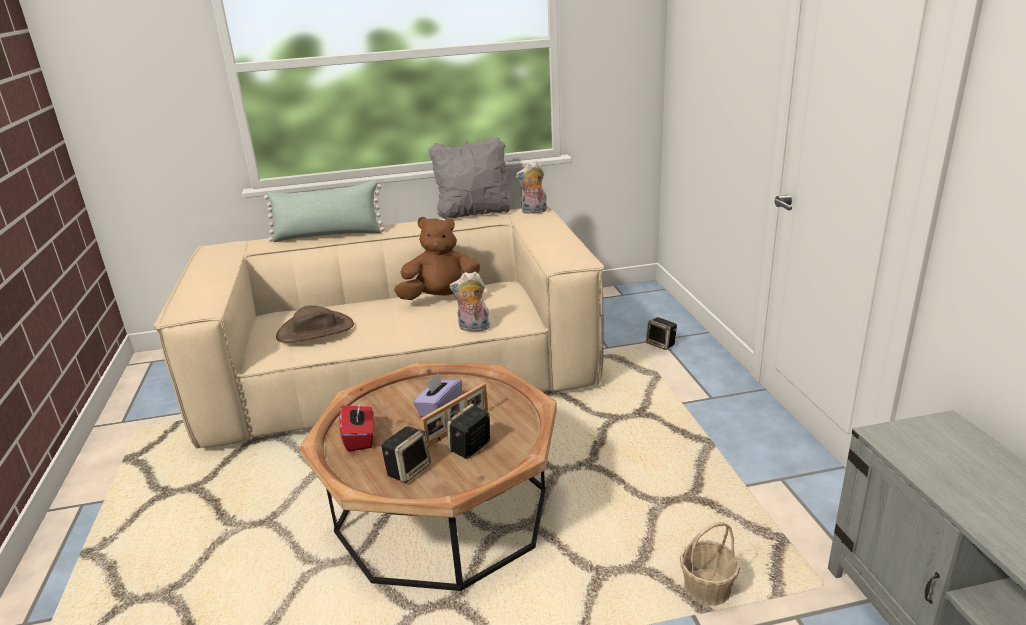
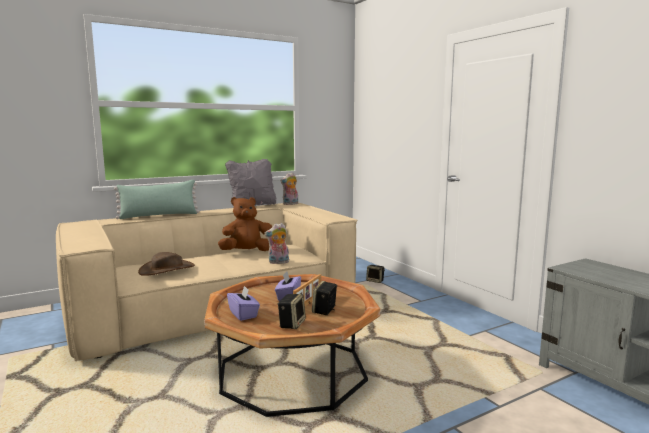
camera: 20 degrees left, 15 degrees down
red tissue box [339,403,374,452] -> purple tissue box [227,286,260,321]
basket [680,522,740,606] -> none

